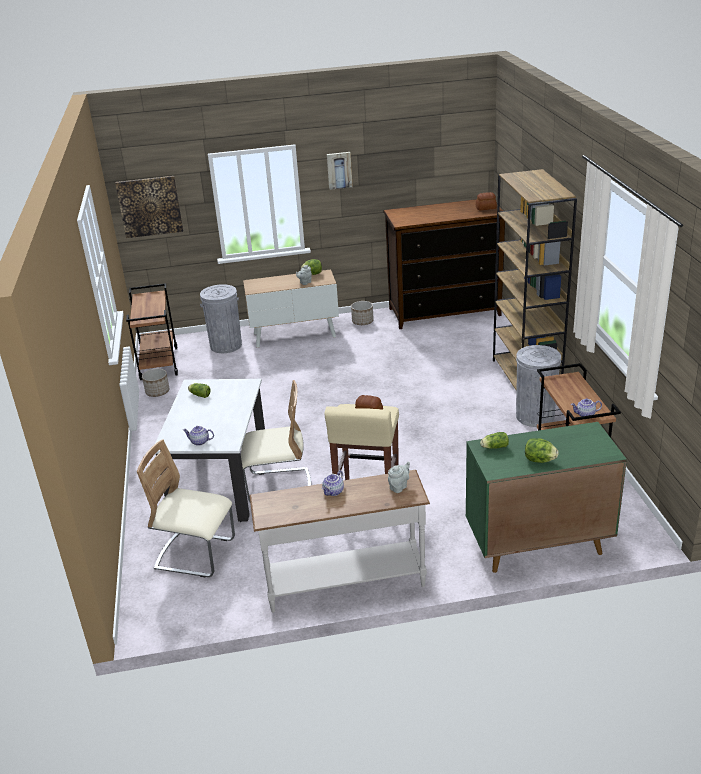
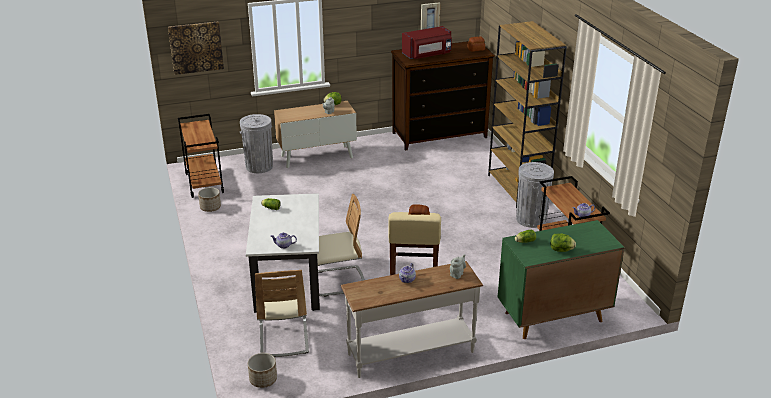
camera: 10 degrees left, 0 degrees up
beige chair [137,439,235,578] -> beige chair turned 105 degrees counterclockwise [255,270,309,357]
picture [327,152,353,190] -> picture moved to [421,3,440,30]
planter [351,301,374,325] -> planter moved to [248,353,277,388]
none -> red microwave [402,26,452,59]

